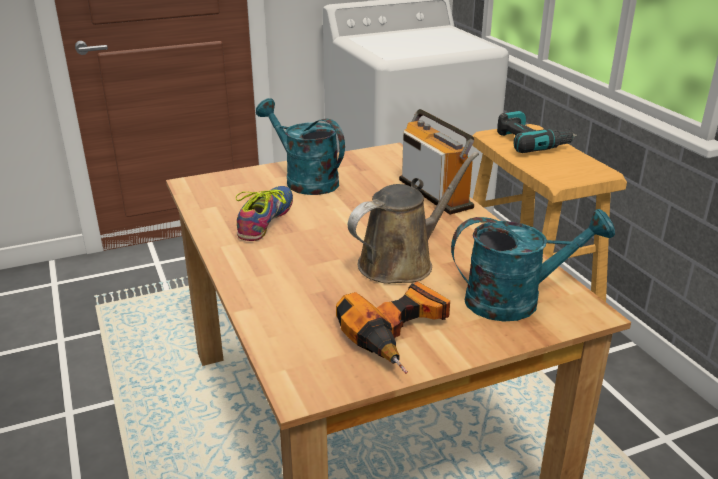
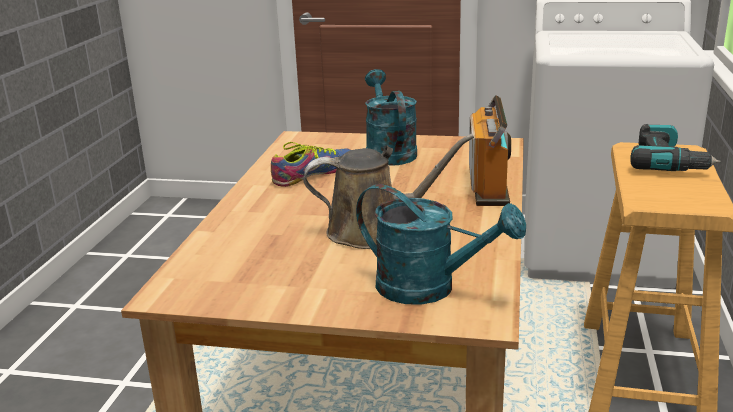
camera: 35 degrees right, 5 degrees down
power drill [336,281,450,374] -> none

